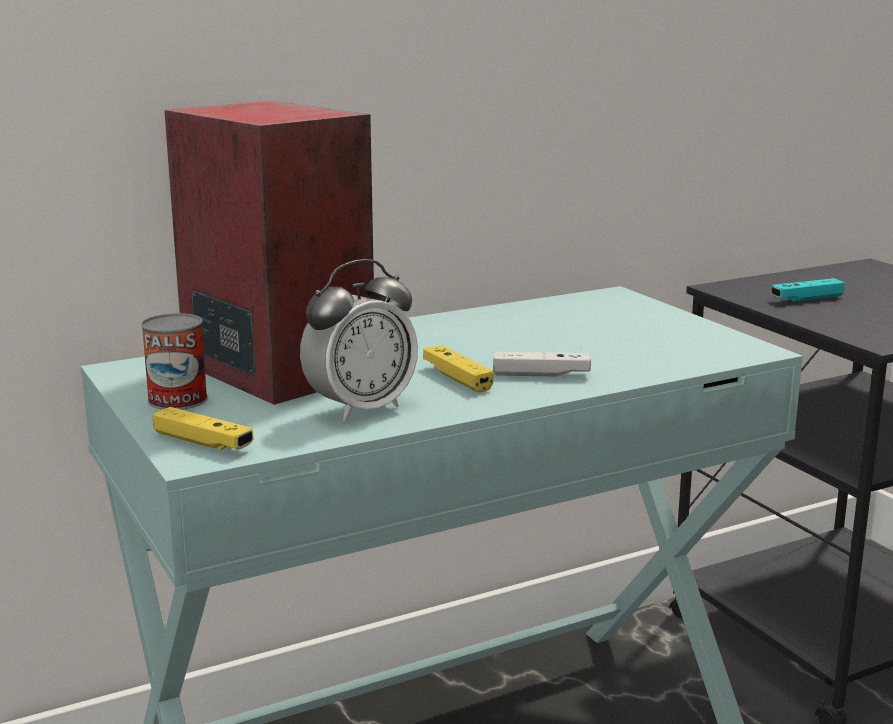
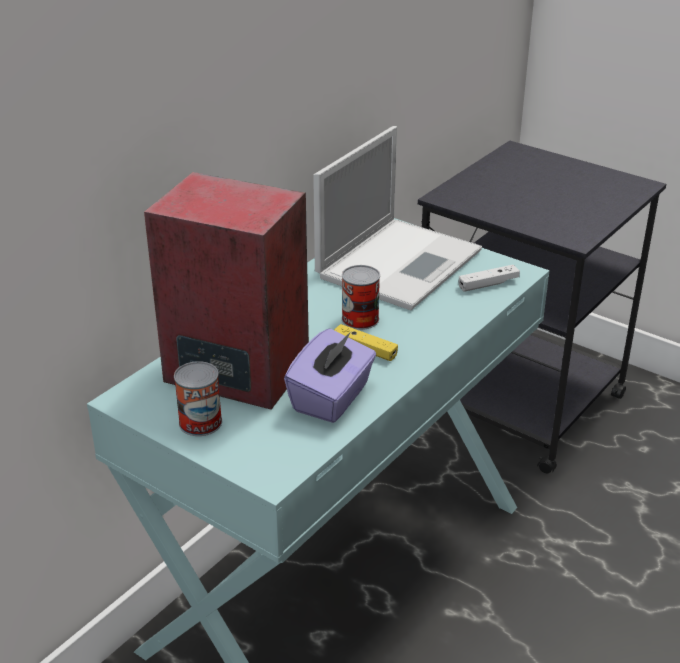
camera: 25 degrees left, 15 degrees up
yellow game controller [153,407,254,450] -> none
alarm clock [300,259,418,422] -> purple tissue box [284,328,376,423]
white game controller [493,352,591,377] -> white game controller moved to [459,265,520,292]
turquoise game controller [771,278,845,302] -> none
none -> laptop [313,126,482,310]
none -> can [342,265,380,330]

